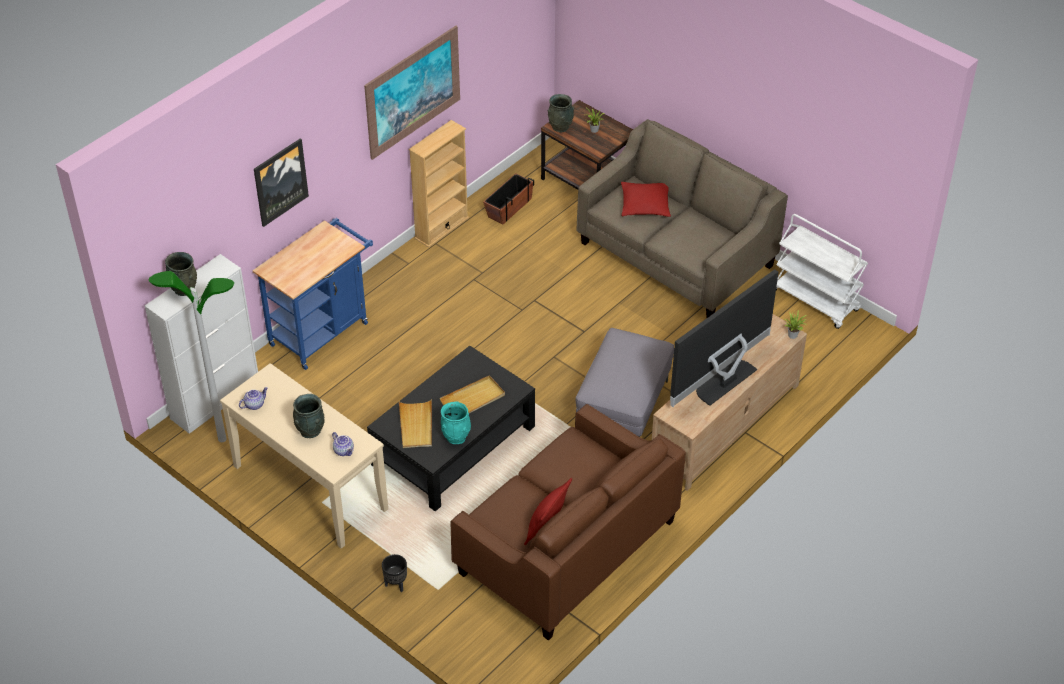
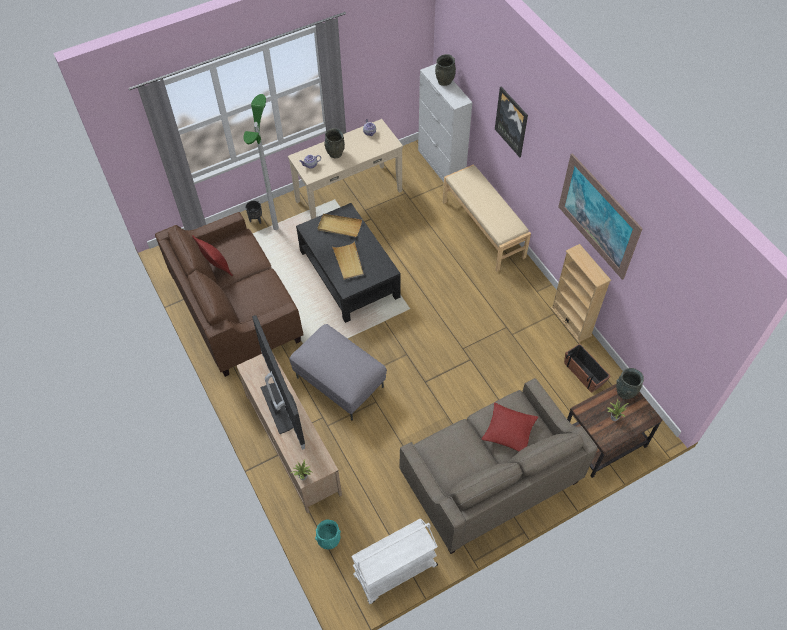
camera: 110 degrees right, 10 degrees up
floor lamp [149,271,234,442] -> floor lamp moved to [243,94,279,230]
blue cart [252,218,373,370] -> beige bench [443,164,531,271]
turquoise vase [441,402,471,444] -> turquoise vase moved to [315,520,341,550]

